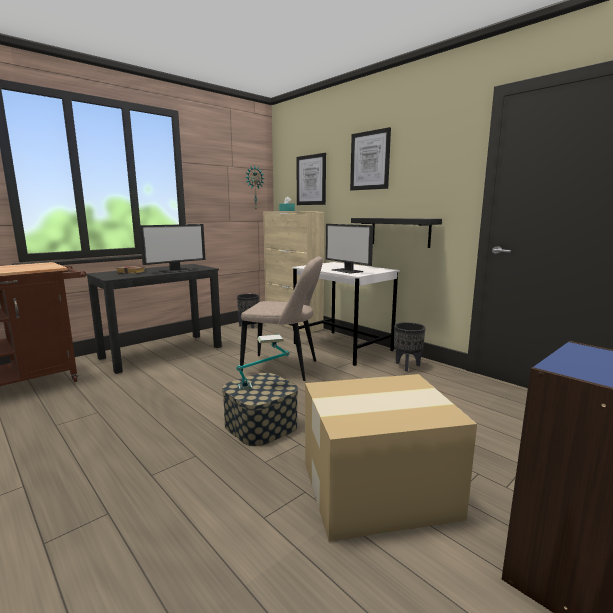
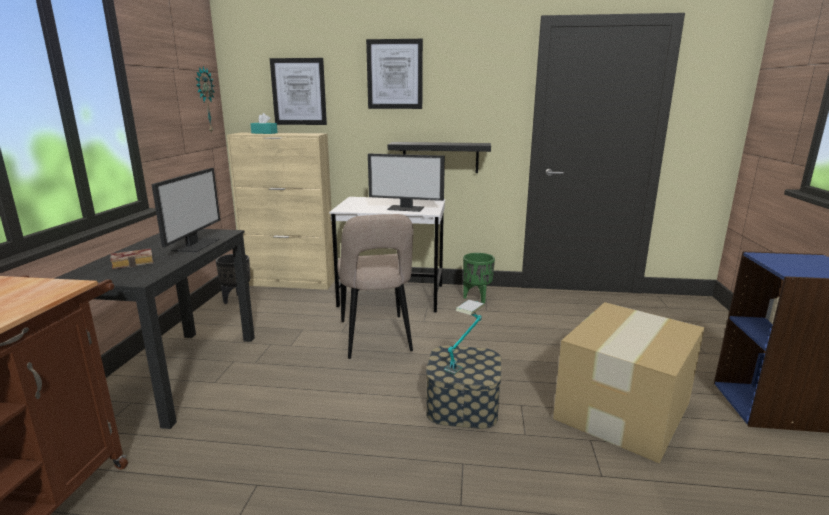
camera: 40 degrees left, 5 degrees up
beige chair [240,257,323,381] -> beige chair turned 105 degrees clockwise [337,214,414,359]
black planter [394,322,426,372] -> green planter [463,253,495,303]

